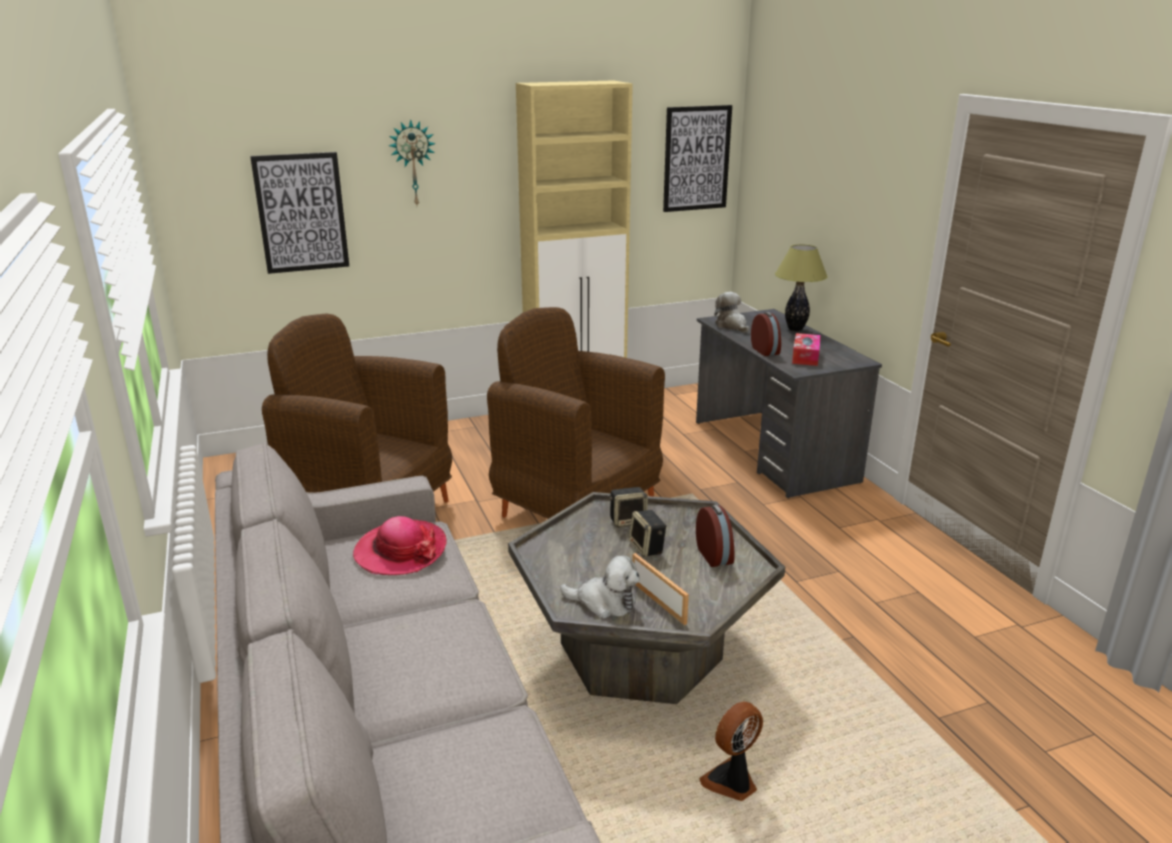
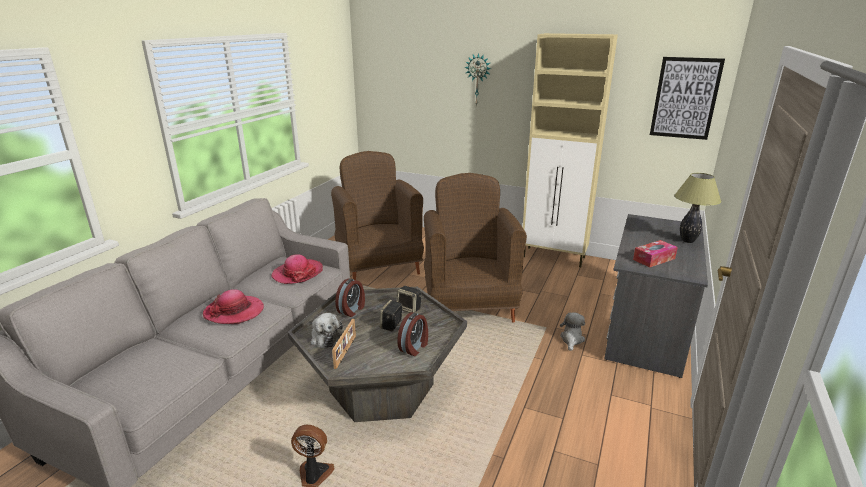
camera: 45 degrees right, 0 degrees up
picture [250,152,349,274] -> none
plush toy [714,292,749,333] -> plush toy moved to [560,312,585,351]
alarm clock [751,312,781,356] -> alarm clock moved to [335,278,365,317]
none -> hat [203,289,264,324]

